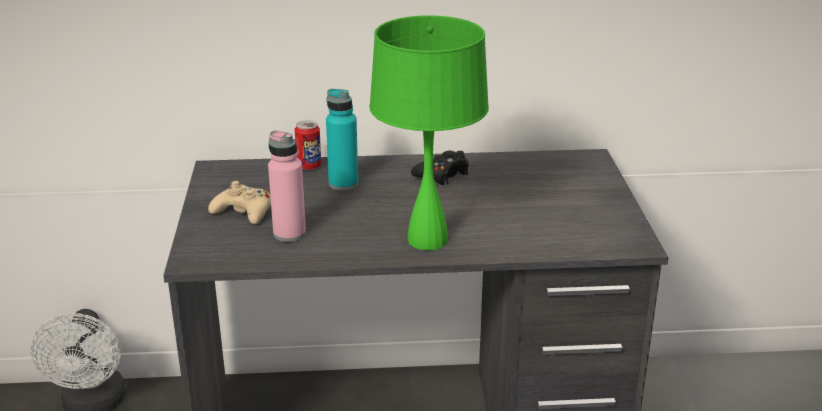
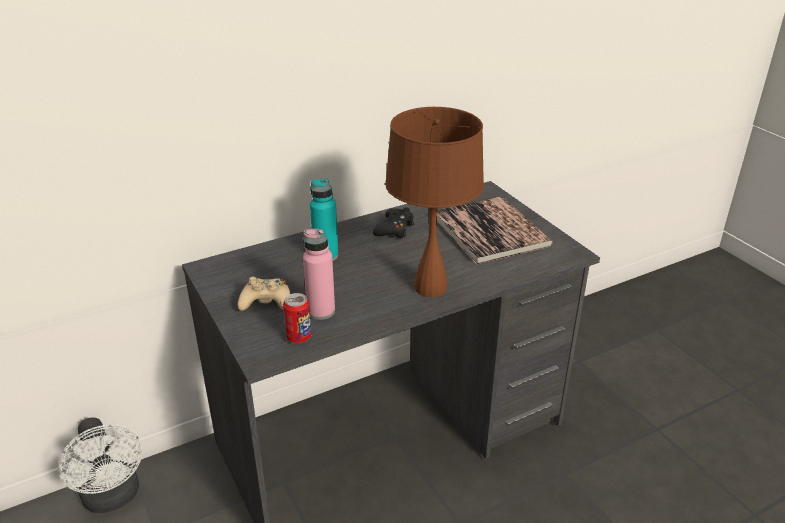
camera: 25 degrees left, 5 degrees up
can [294,120,321,171] -> can moved to [283,293,312,343]
green table lamp [369,15,489,250] -> brown table lamp [385,107,484,297]
none -> book [437,197,553,265]

